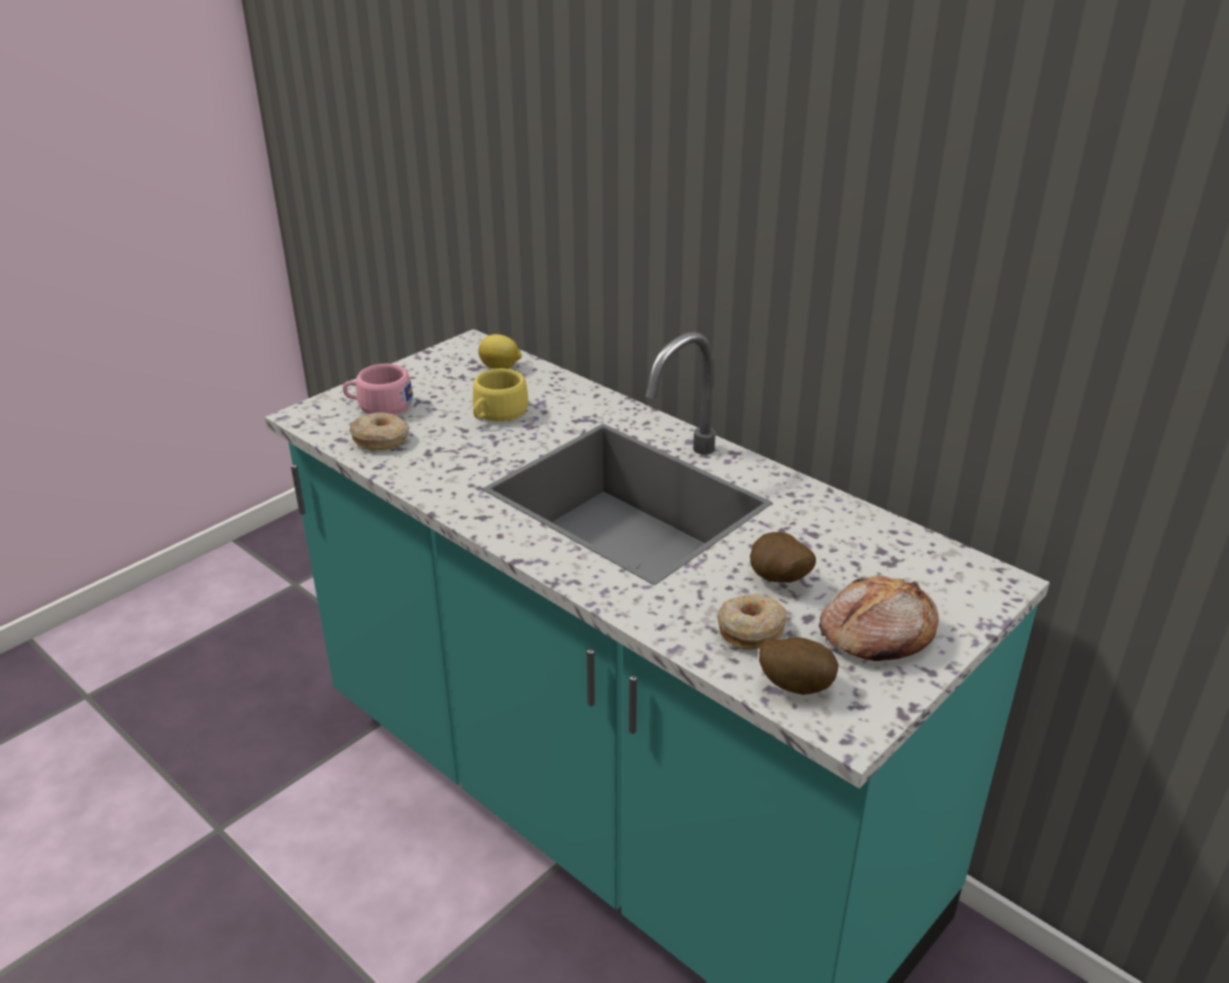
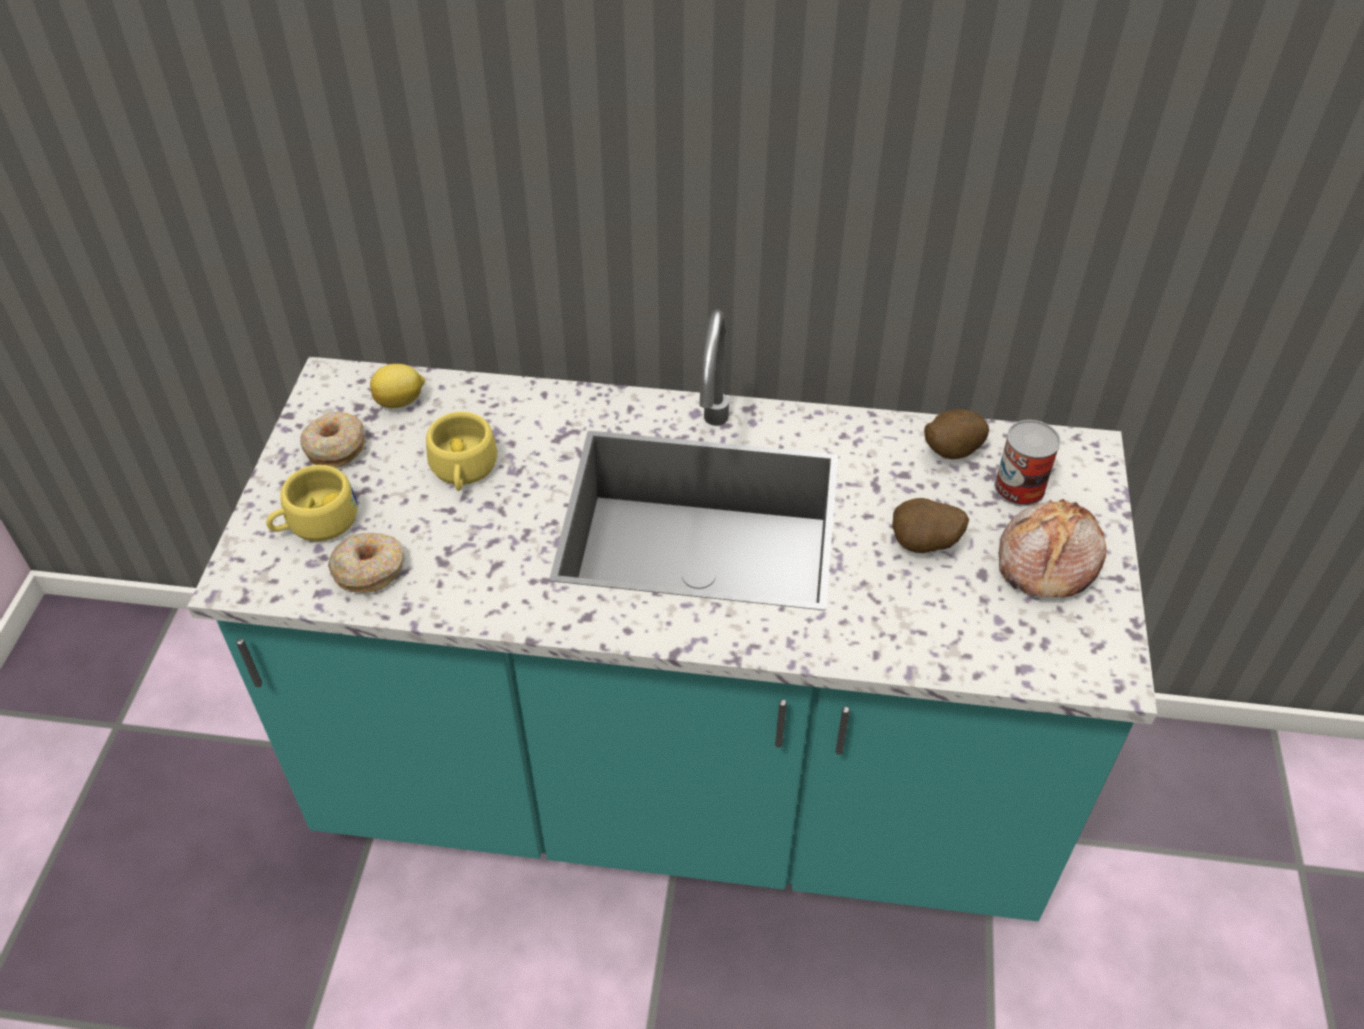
camera: 35 degrees left, 15 degrees up
pink cup [343,364,413,415] -> yellow cup [266,465,358,541]
donut [717,594,788,650] -> donut moved to [300,412,365,468]
potato [759,637,838,695] -> potato moved to [924,409,989,459]
none -> can [994,420,1061,506]

